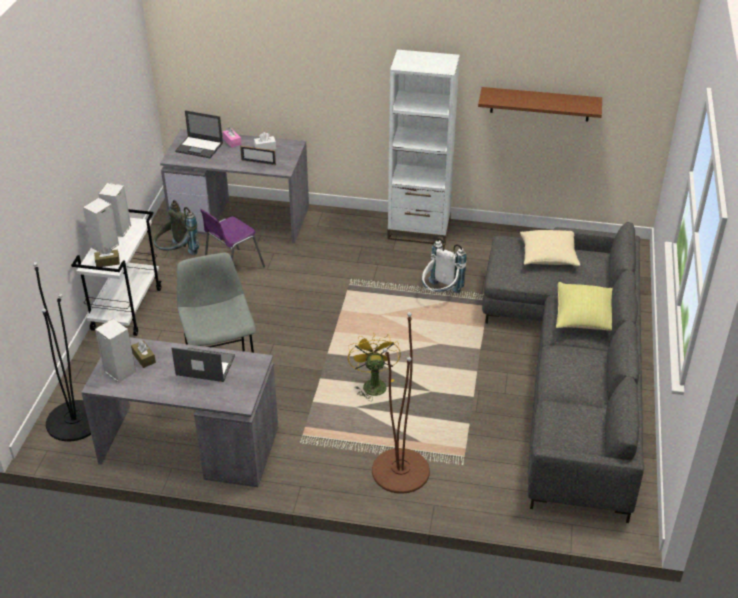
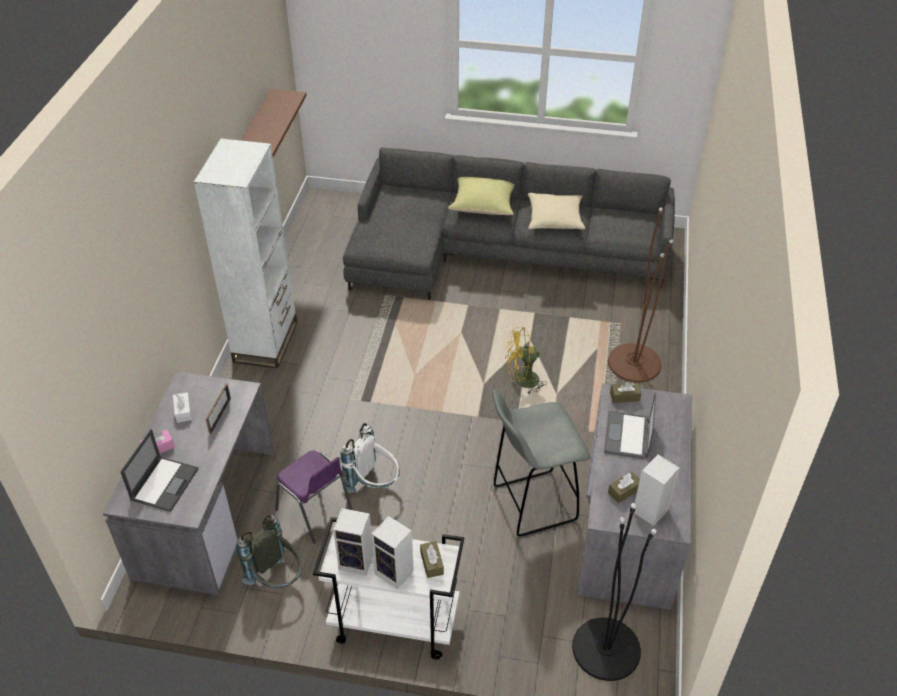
camera: 90 degrees left, 5 degrees up
white backpack [422,238,466,293] -> white backpack moved to [340,423,400,493]
beige pillow [520,230,580,266] -> beige pillow moved to [528,193,585,229]
none -> brown tissue box [610,382,642,403]

